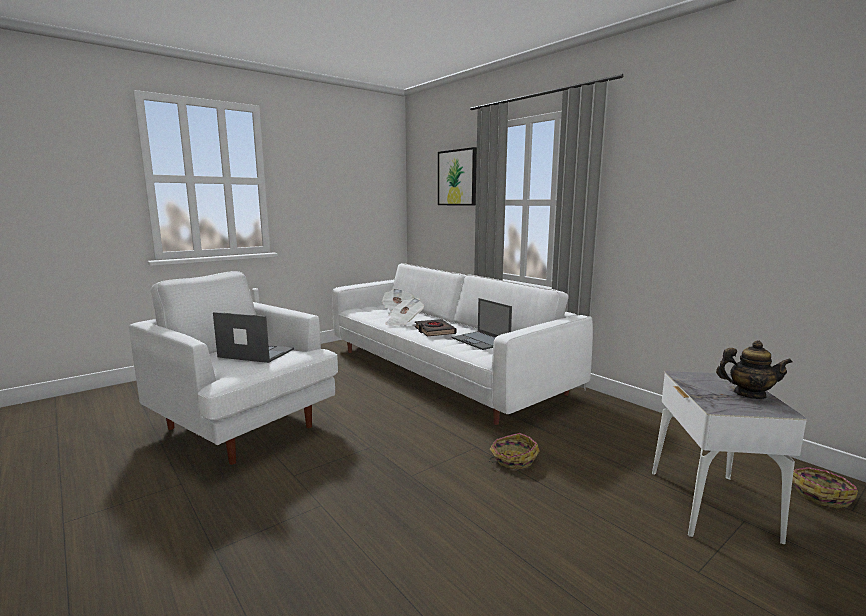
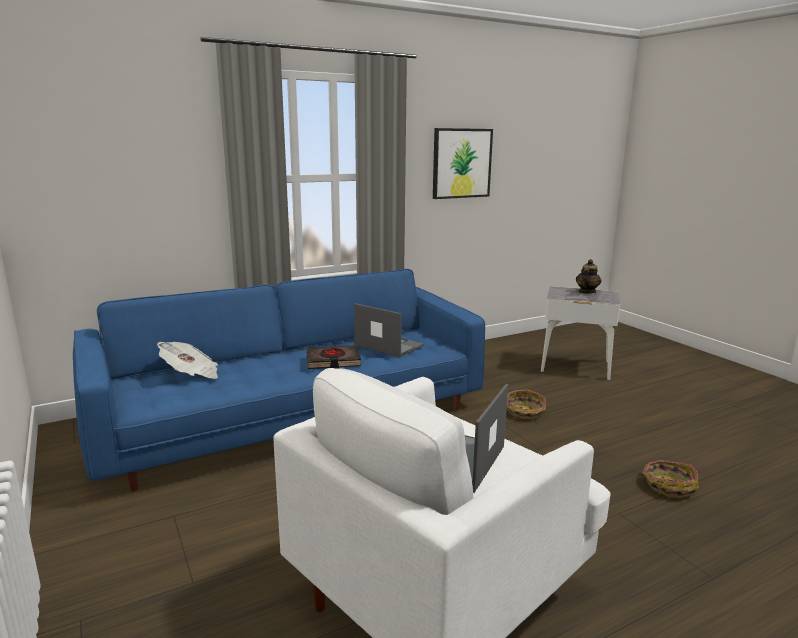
camera: 80 degrees left, 5 degrees up
white sofa [332,263,593,425] -> blue sofa [73,269,485,492]
newspaper [385,298,424,326] -> none
picture [438,147,477,206] -> picture moved to [433,128,493,199]
laptop [452,298,512,350] -> laptop turned 120 degrees counterclockwise [354,303,424,357]
basket [792,467,858,508] -> basket moved to [636,460,699,498]

